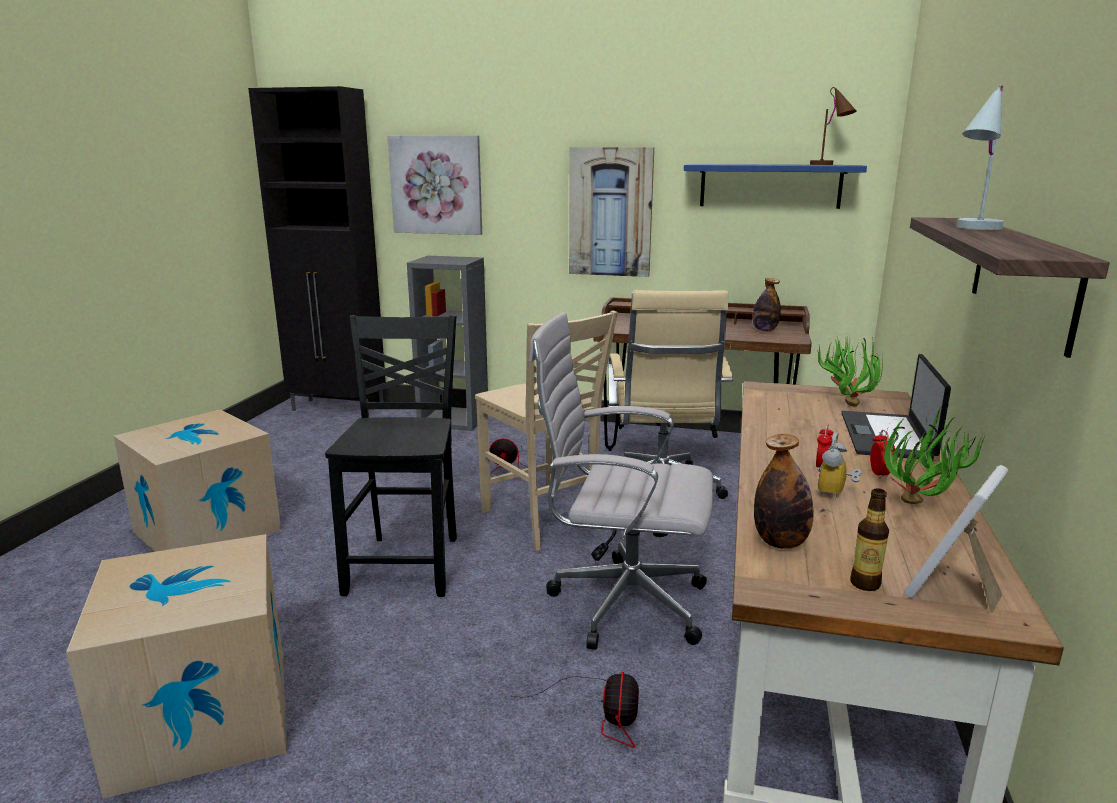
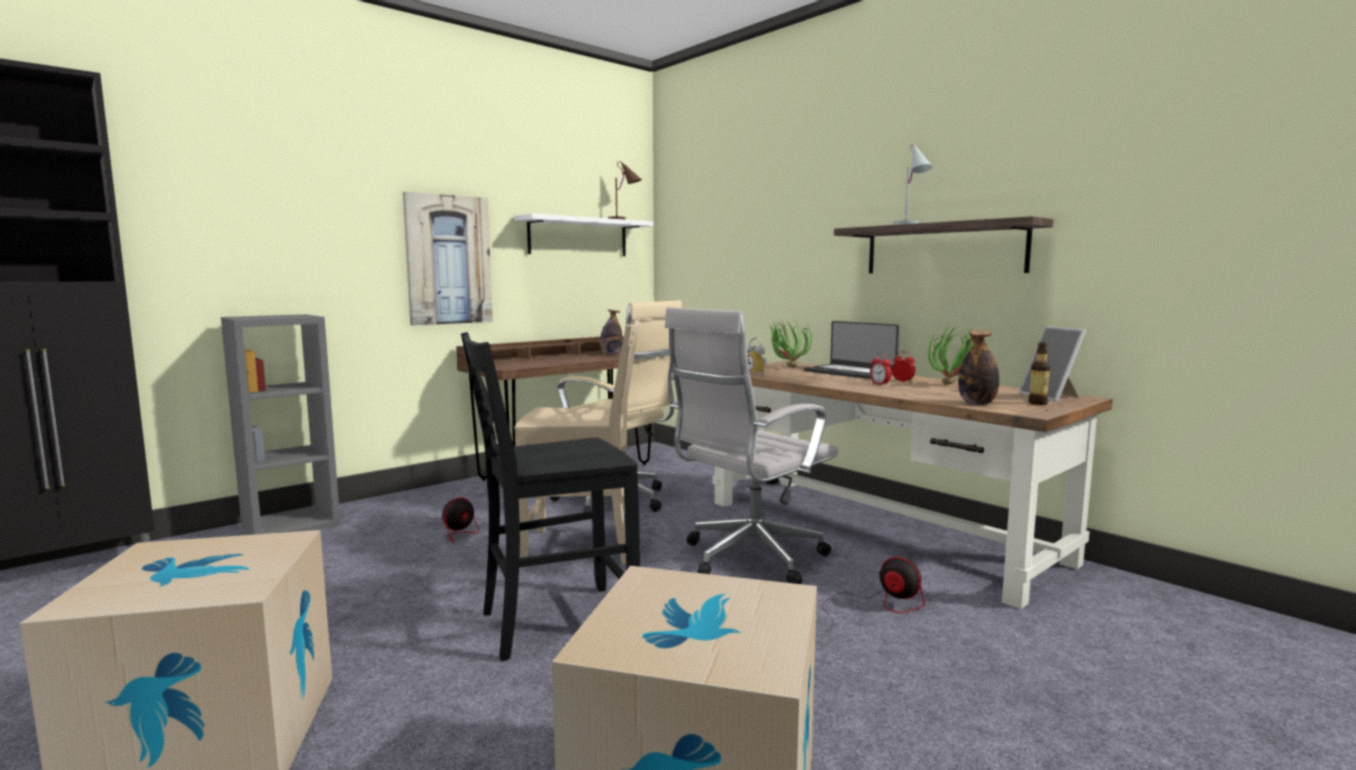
camera: 55 degrees left, 10 degrees down
black chair [325,315,457,597] -> black chair turned 60 degrees counterclockwise [461,332,640,661]
picture [387,135,482,235] -> none
blue shelf [684,164,867,209] -> white shelf [514,213,653,256]
alarm clock [818,432,861,500] -> alarm clock moved to [747,337,768,375]

